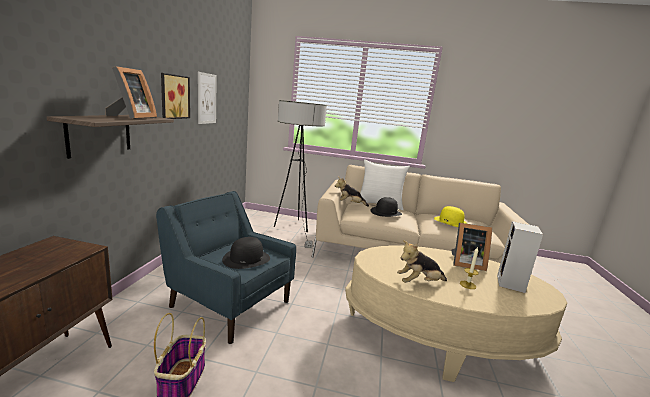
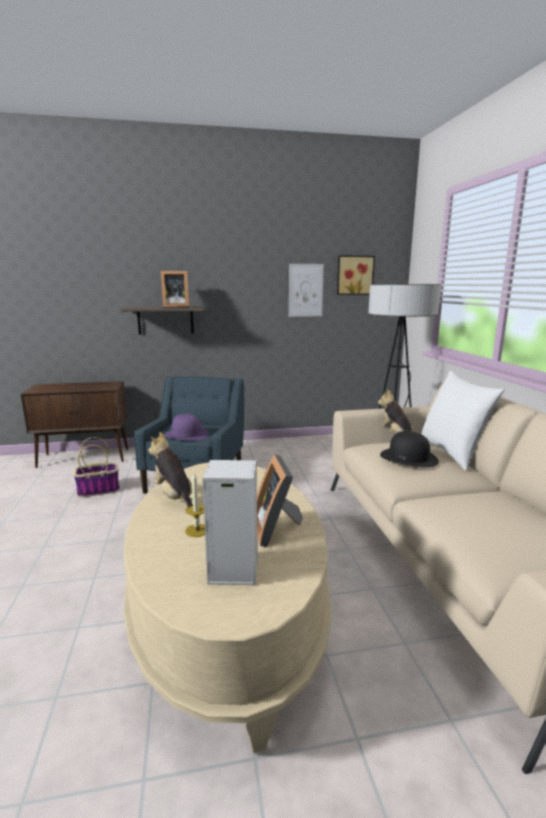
camera: 70 degrees right, 0 degrees up
picture [161,73,190,119] -> picture moved to [337,255,375,295]
black hat [222,237,270,269] -> purple hat [165,414,209,441]
yellow hat [434,206,467,227] -> none

